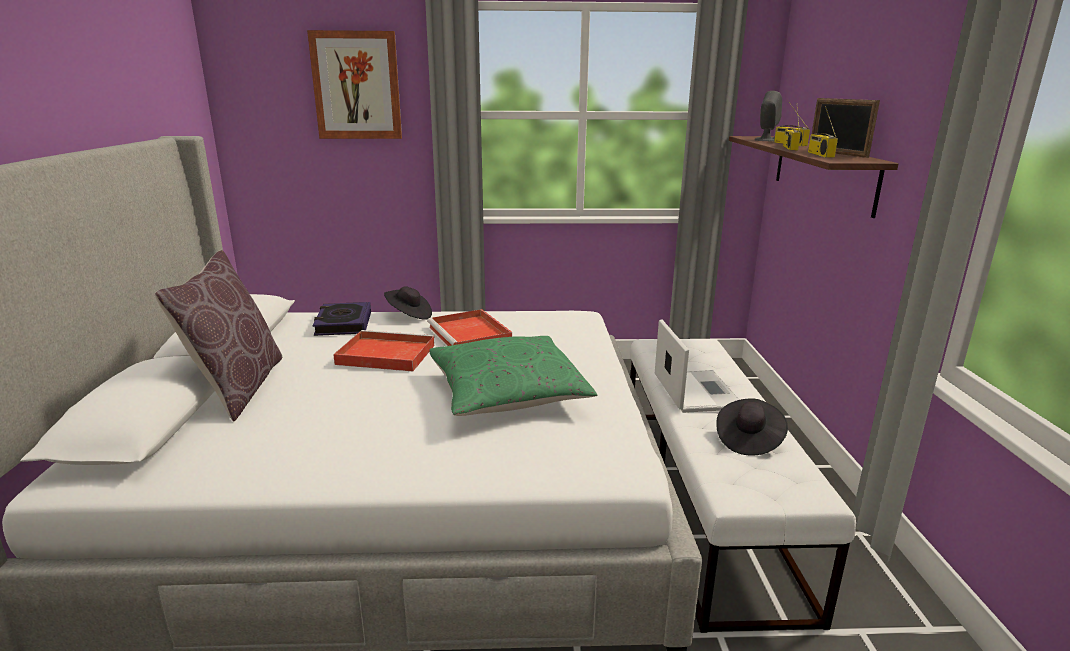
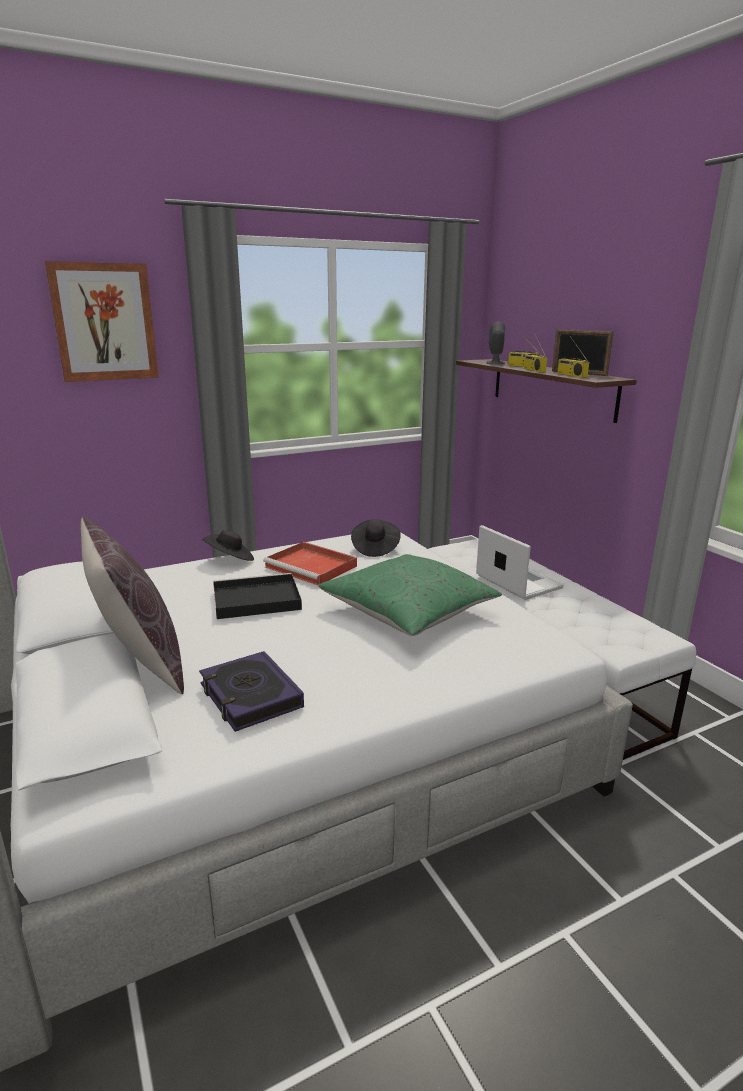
camera: 25 degrees left, 0 degrees up
book [313,302,371,336] -> book moved to [199,651,304,732]
red tray [333,330,435,371] -> black tray [213,573,302,619]
black hat [716,398,788,456] -> black hat moved to [351,519,401,557]

